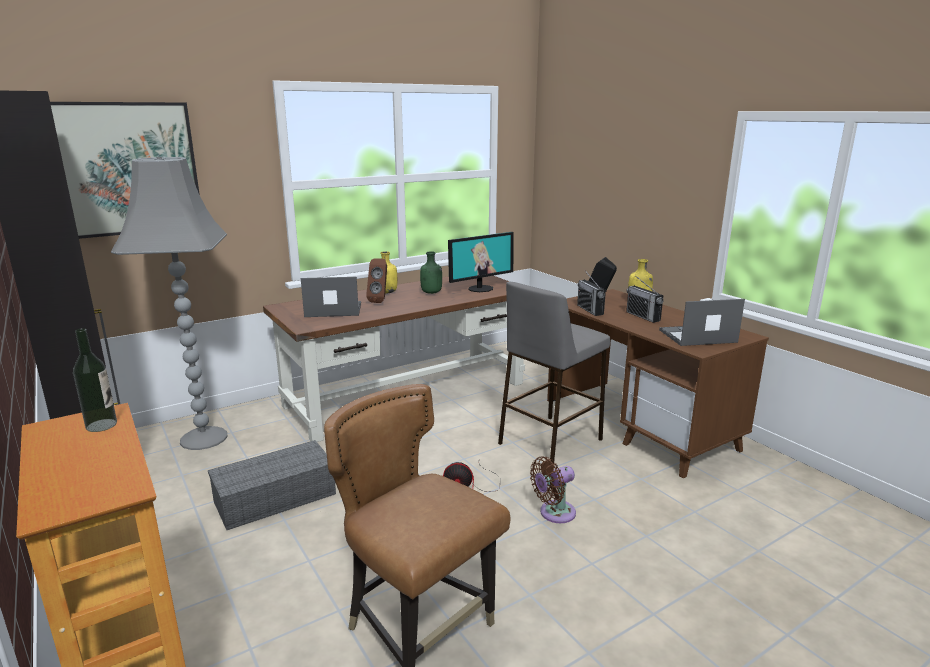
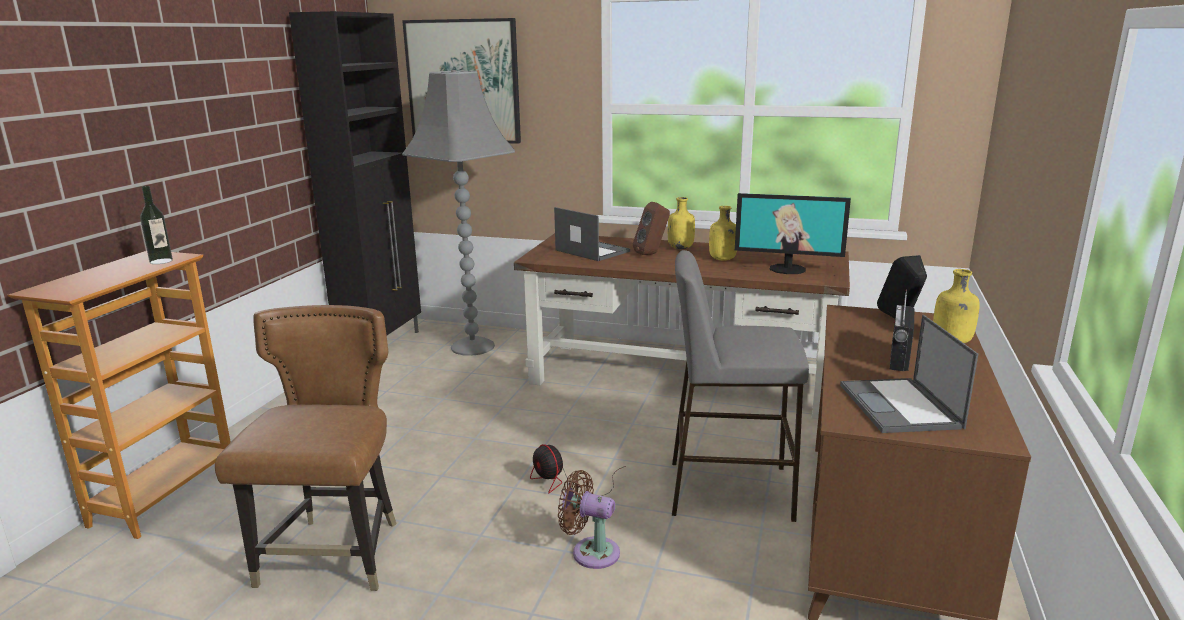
camera: 50 degrees right, 0 degrees up
grey storage box [208,440,336,530] -> none
green bottle [420,251,442,294] -> yellow bottle [709,206,737,261]
radio [577,272,606,316] -> none
laptop [659,299,745,346] -> laptop turned 135 degrees counterclockwise [840,315,978,433]

